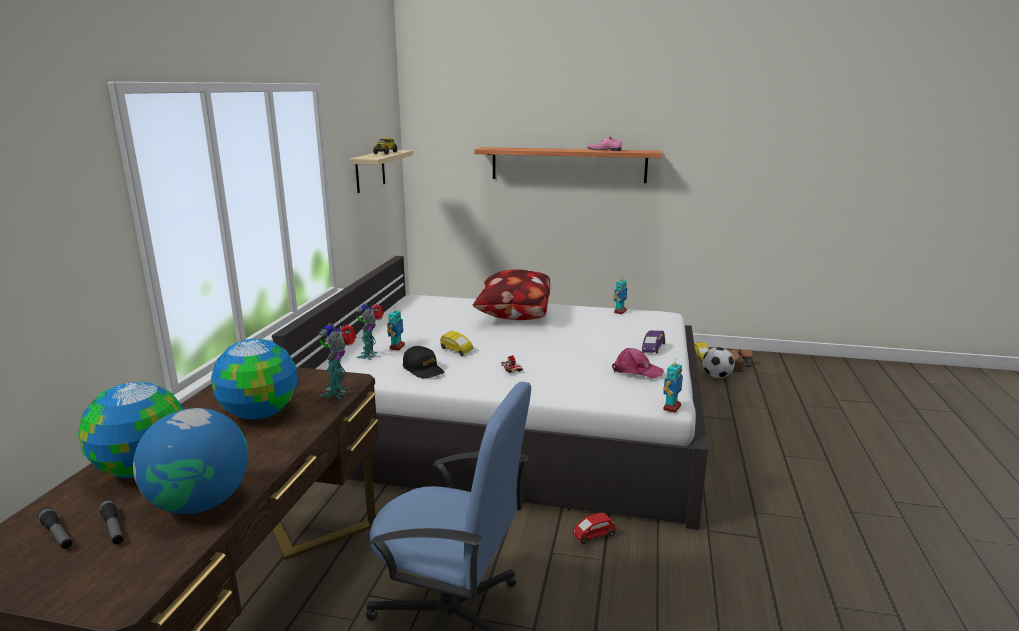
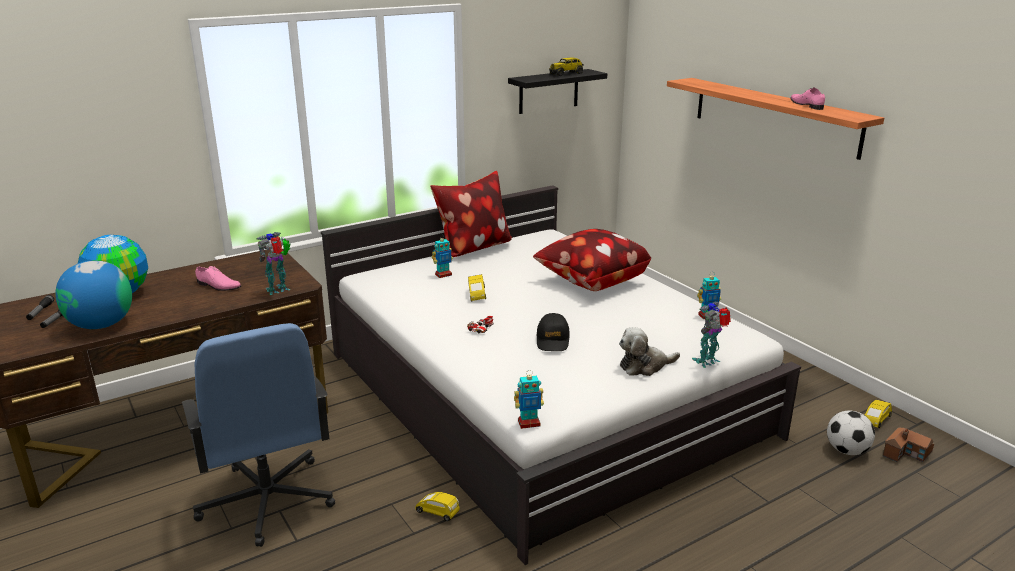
camera: 45 degrees right, 5 degrees up
globe [211,339,298,419] -> pink shoe [195,266,241,291]
beige shelf [349,150,413,193] -> black shelf [508,69,607,114]
toy robot [356,303,384,360] -> toy robot moved to [692,301,731,368]
black cap [403,346,444,378] -> black cap moved to [537,313,570,351]
red toy car [573,512,616,544] -> yellow toy car [416,492,460,522]
pink cap [612,348,664,379] -> none
purple toy car [642,331,665,353] -> plush toy [619,327,680,376]
none -> pillow [430,171,512,257]

